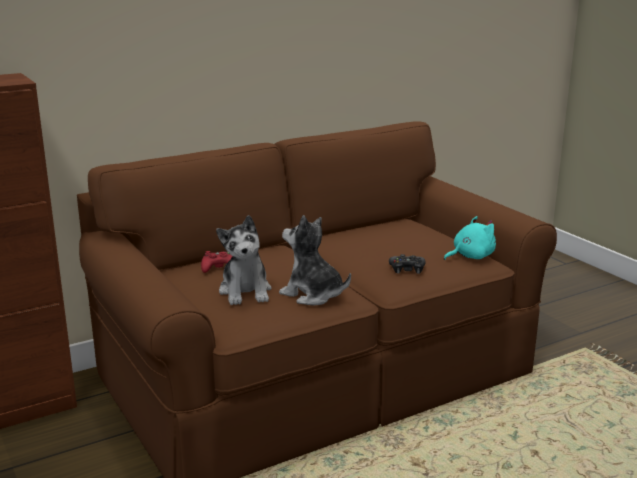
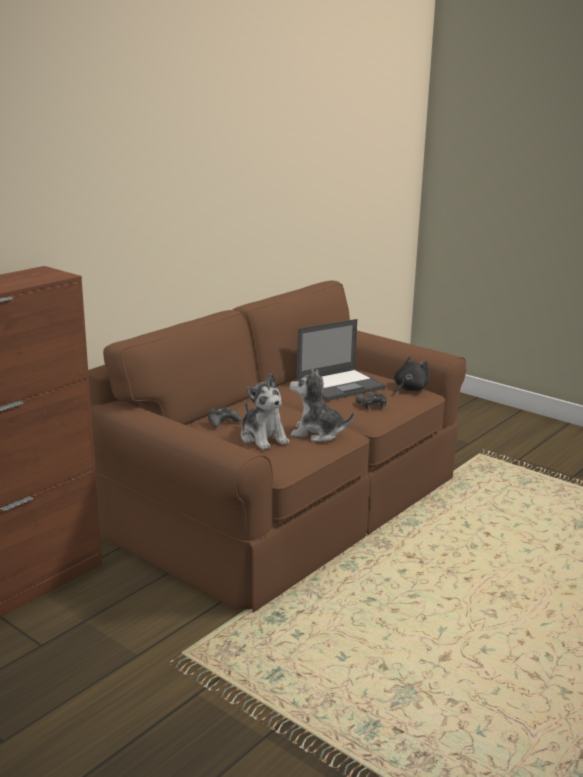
camera: 20 degrees left, 0 degrees up
red game controller [201,251,232,273] -> black game controller [208,407,241,427]
turquoise plush toy [444,216,496,260] -> black plush toy [394,357,429,394]
none -> laptop [296,319,386,401]

